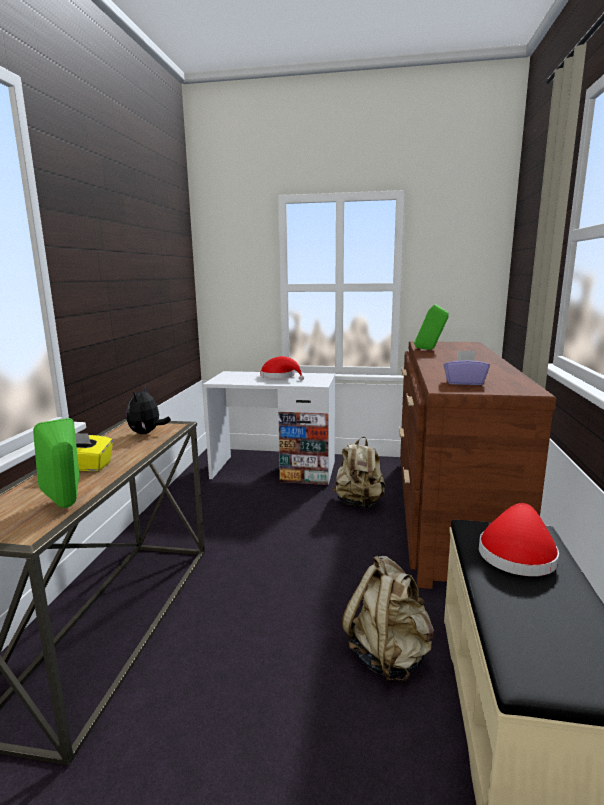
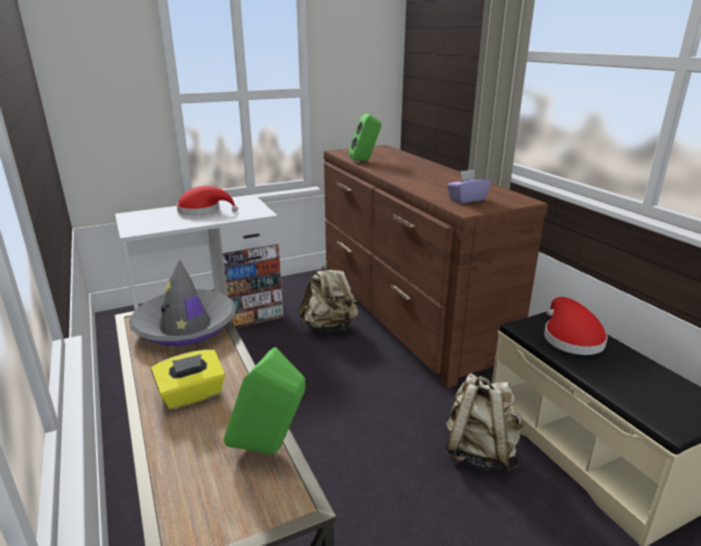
camera: 35 degrees left, 10 degrees up
plush toy [126,386,171,434] -> grey hat [129,259,236,346]

